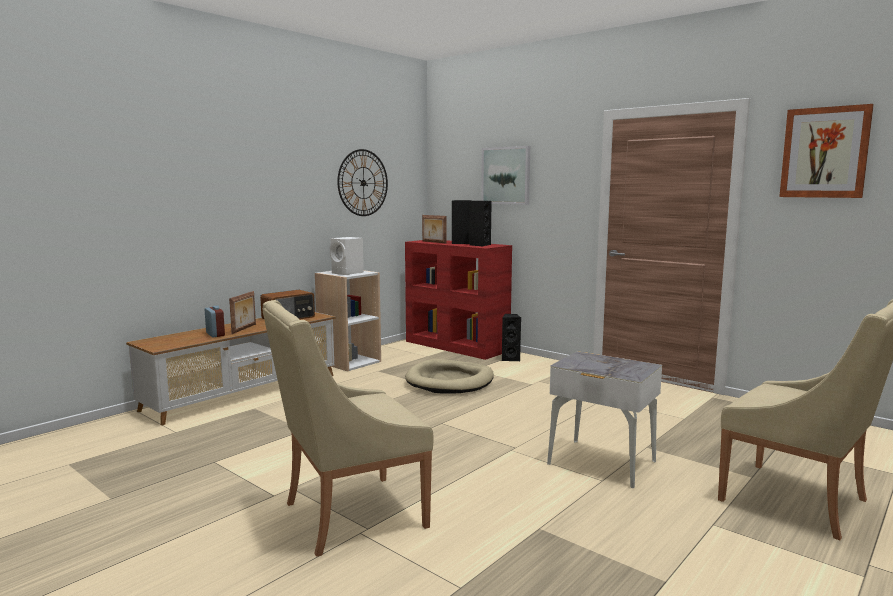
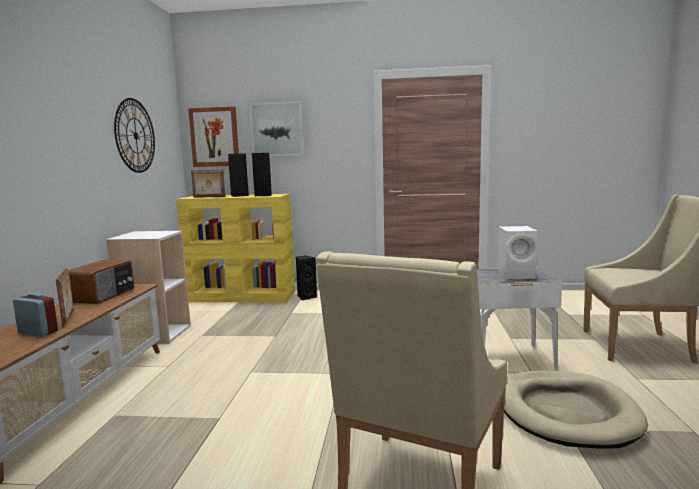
camera: 35 degrees left, 0 degrees up
white speaker [330,237,364,275] -> white speaker moved to [498,226,538,279]
red bookcase [405,240,512,360] -> yellow bookcase [176,194,295,302]
beige dog bed [405,359,494,394] -> beige dog bed moved to [504,370,648,449]
picture [779,104,874,198] -> picture moved to [188,107,239,167]

